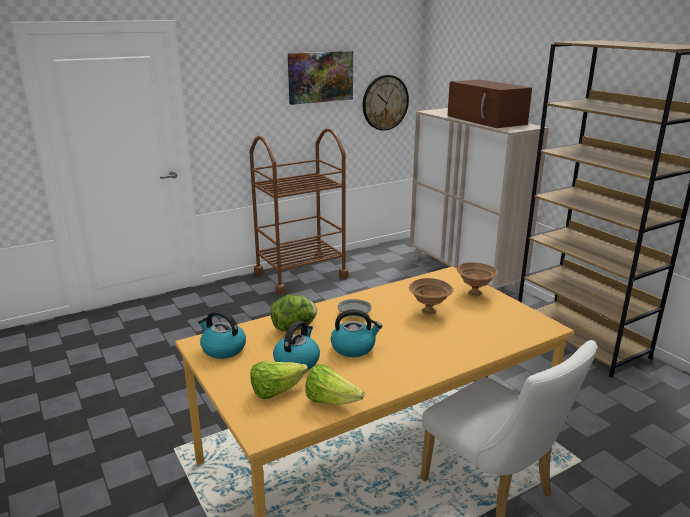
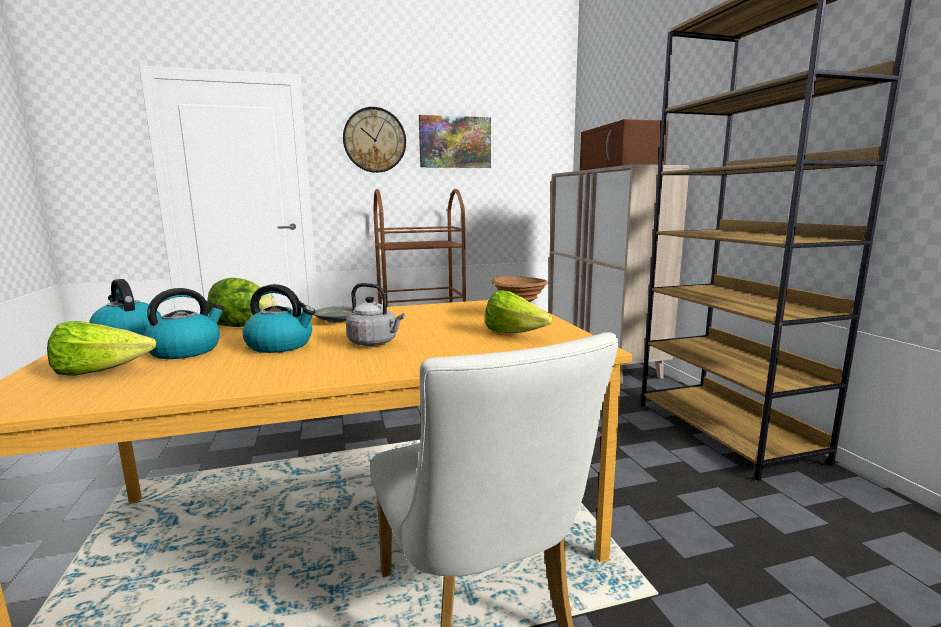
camera: 15 degrees right, 10 degrees down
lettuce [306,365,365,405] -> lettuce moved to [485,290,553,333]
wall clock [363,75,409,131] -> wall clock moved to [343,107,406,173]
brown bowl [409,278,453,315] -> none
none -> grey kettle [346,283,405,346]

